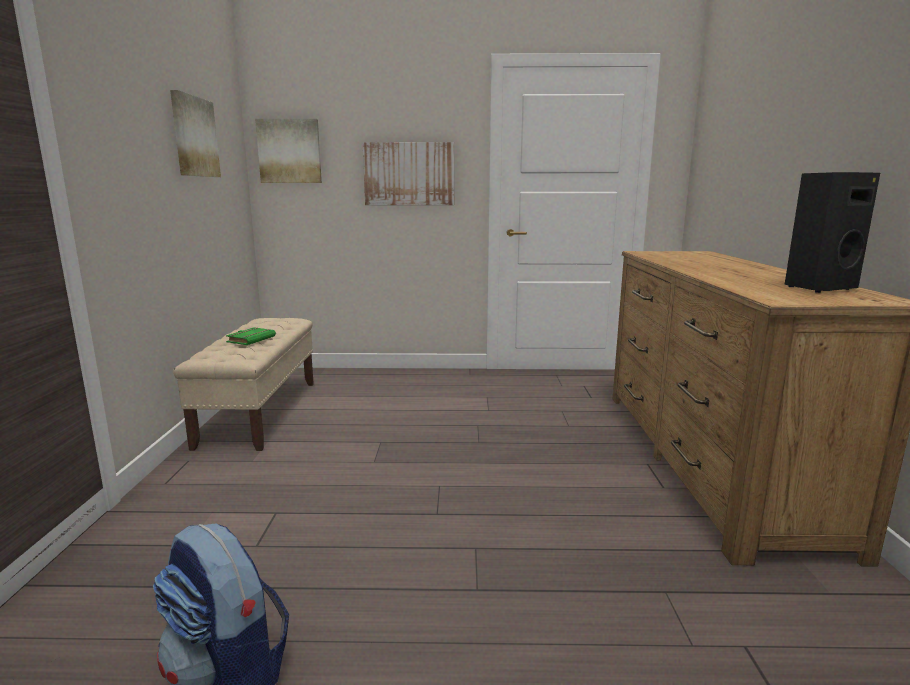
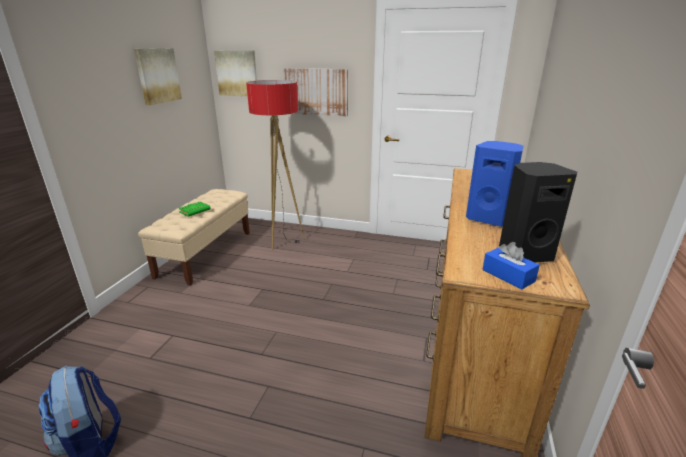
camera: 15 degrees right, 10 degrees up
none -> floor lamp [246,80,305,250]
none -> blue speaker [466,141,523,227]
none -> blue tissue box [483,242,540,290]

